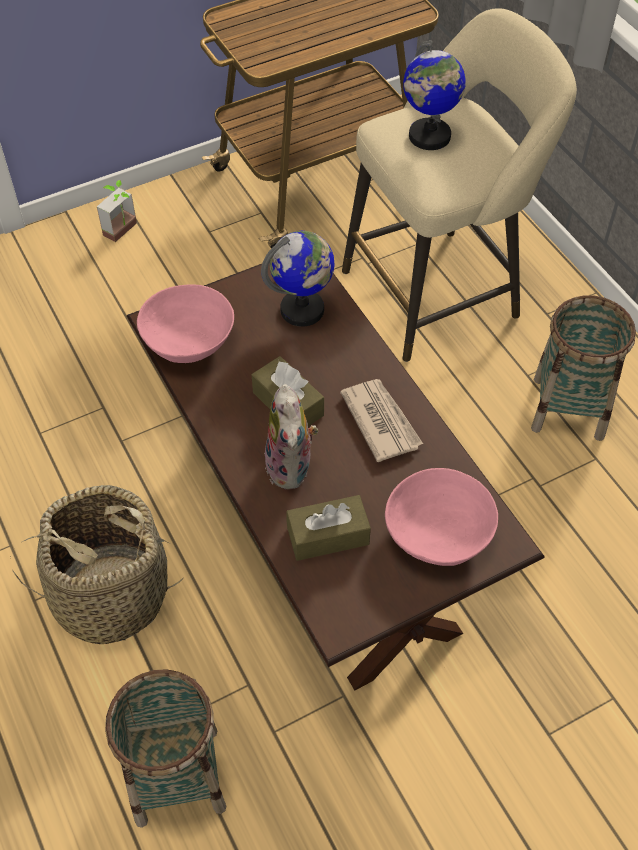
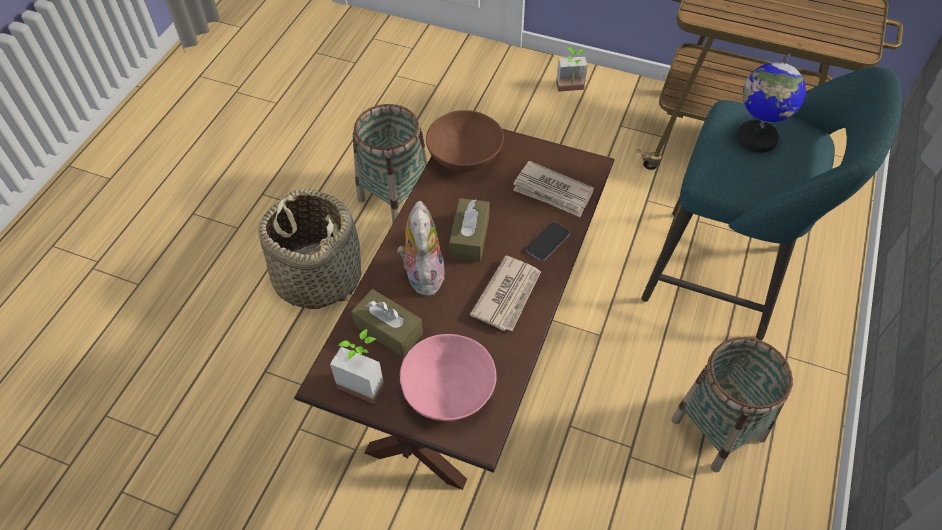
camera: 50 degrees right, 0 degrees up
basket [105,670,226,828] -> basket moved to [353,104,428,223]
pink bowl [137,284,234,363] -> brown bowl [426,110,504,172]
globe [261,231,335,327] -> newspaper [513,161,594,217]
plush toy [265,384,318,489] -> plush toy turned 135 degrees clockwise [397,201,445,297]
beige stool [342,8,577,362] -> turquoise stool [641,67,902,340]
none -> potted plant [330,329,385,404]
none -> phone [526,222,570,261]

